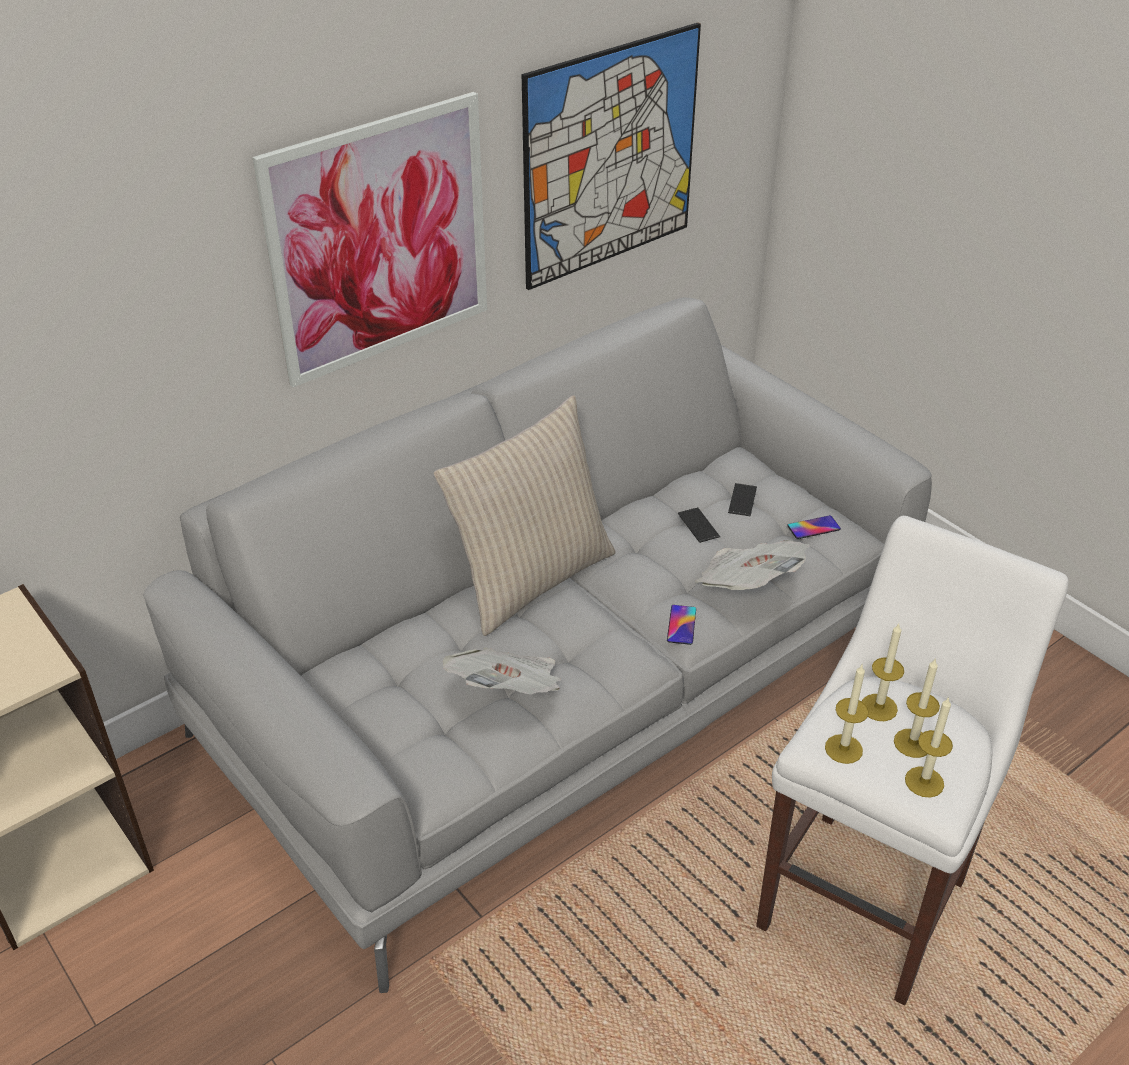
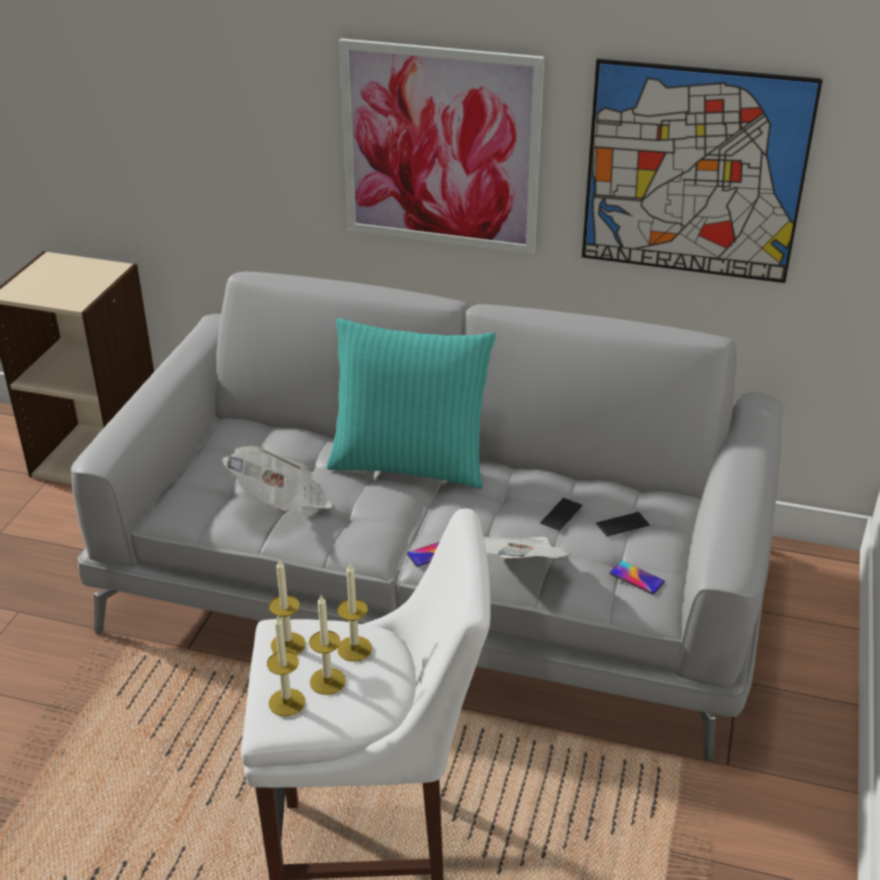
camera: 55 degrees right, 5 degrees down
beige pillow [433,395,616,636] -> turquoise pillow [327,318,496,489]

